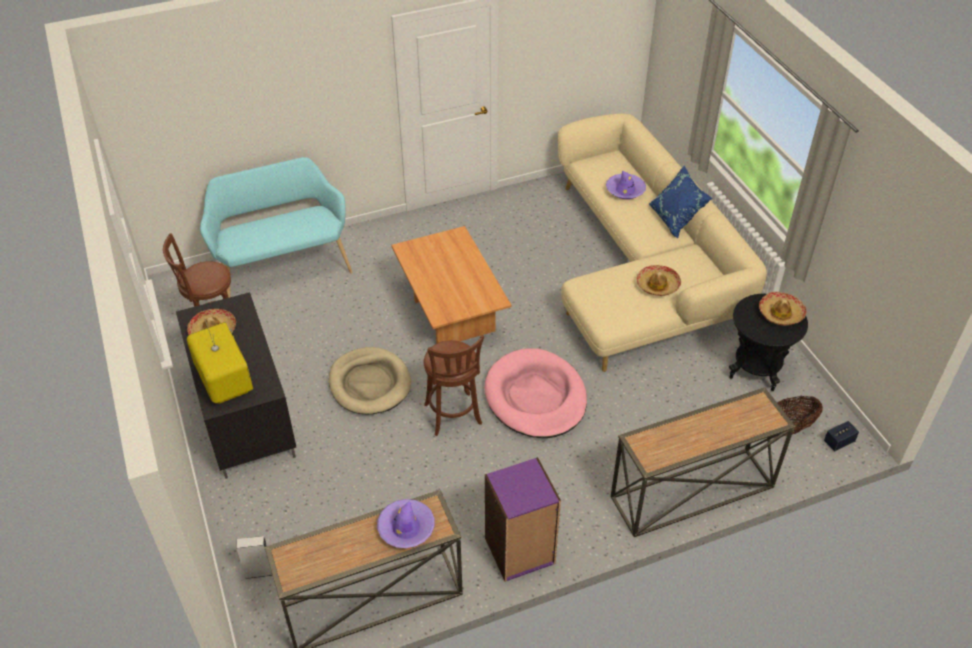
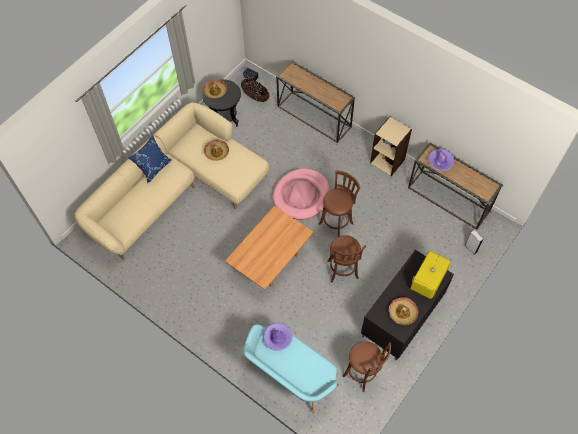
camera: 120 degrees left, 15 degrees up
beige dog bed [329,347,411,414] -> brown stool [328,235,366,282]
purple bookcase [485,457,561,582] -> beige bookcase [370,116,412,176]
purple hat [606,171,646,199] -> purple hat moved to [263,323,293,351]

